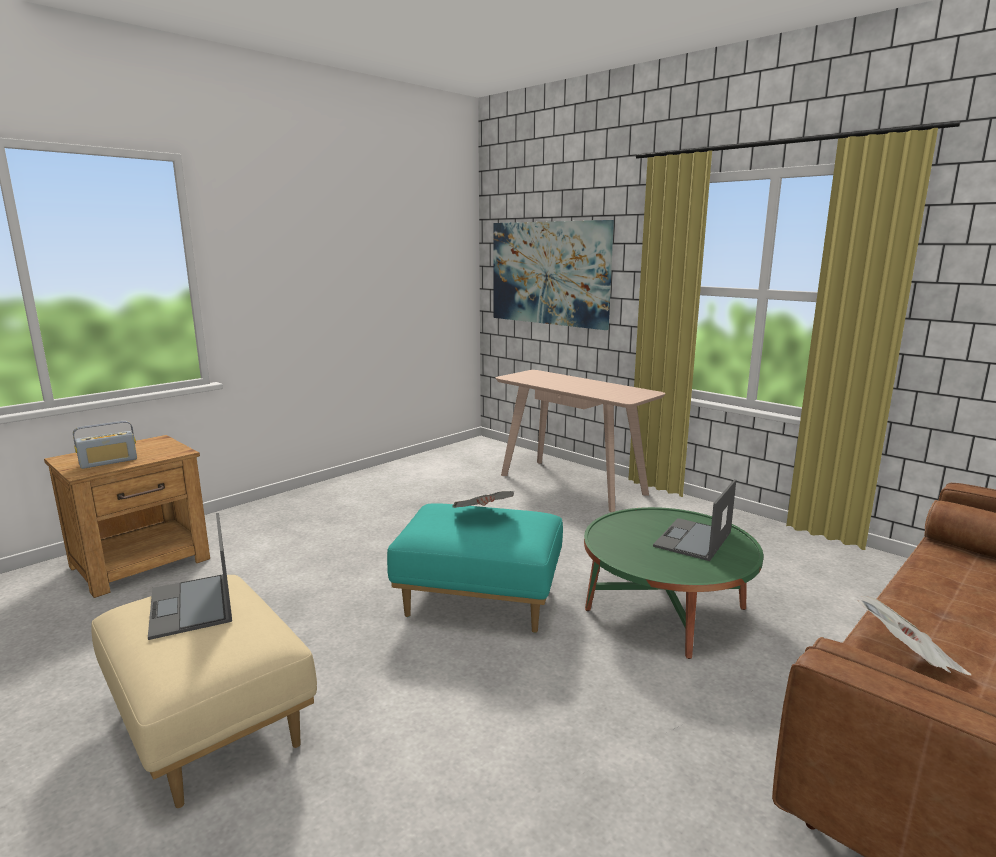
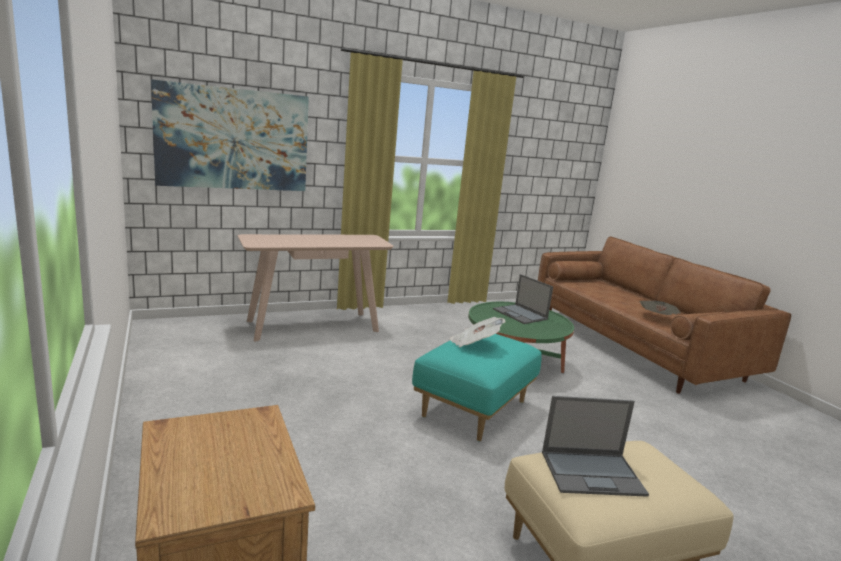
camera: 70 degrees left, 0 degrees up
radio [73,421,137,469] -> none

